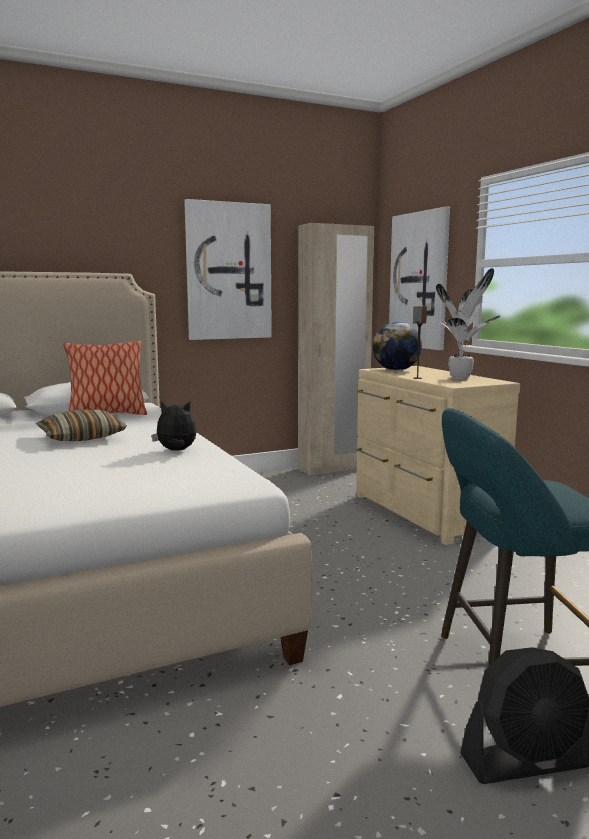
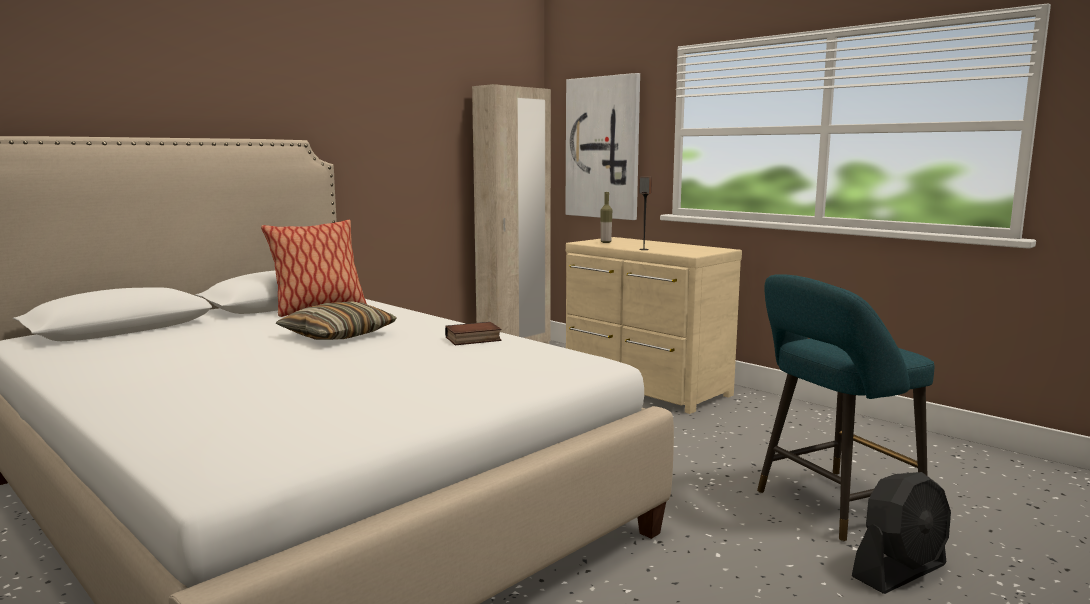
camera: 20 degrees left, 0 degrees up
plush toy [151,401,197,451] -> book [445,322,502,345]
picture [184,199,272,340] -> none
globe [373,322,422,371] -> bottle [601,192,612,243]
potted plant [436,268,500,380] -> none

